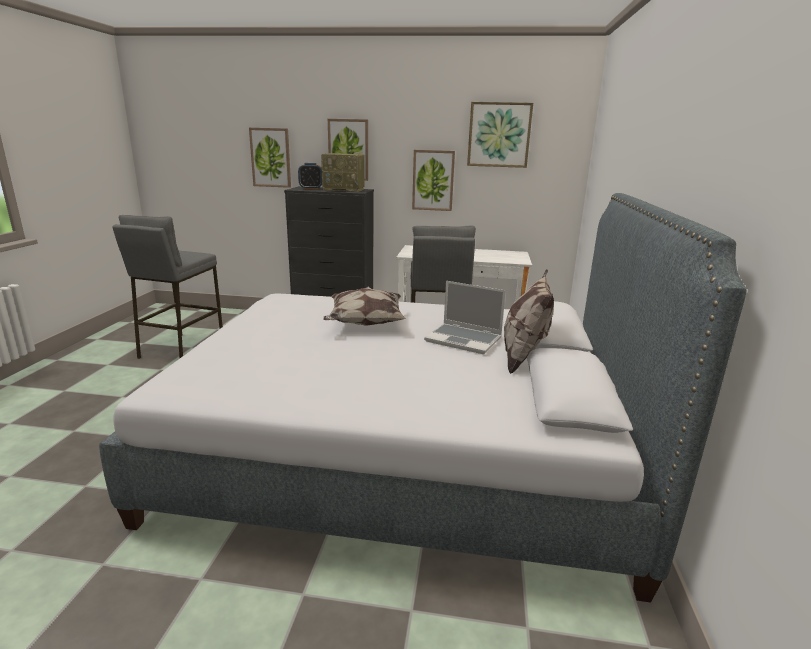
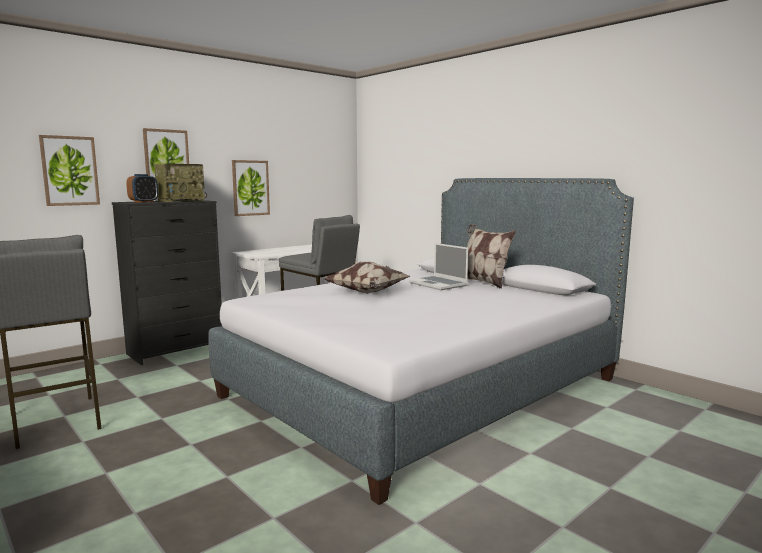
camera: 50 degrees left, 10 degrees down
laptop [424,281,506,354] -> laptop turned 75 degrees clockwise [409,243,468,290]
picture [467,102,533,168] -> none

